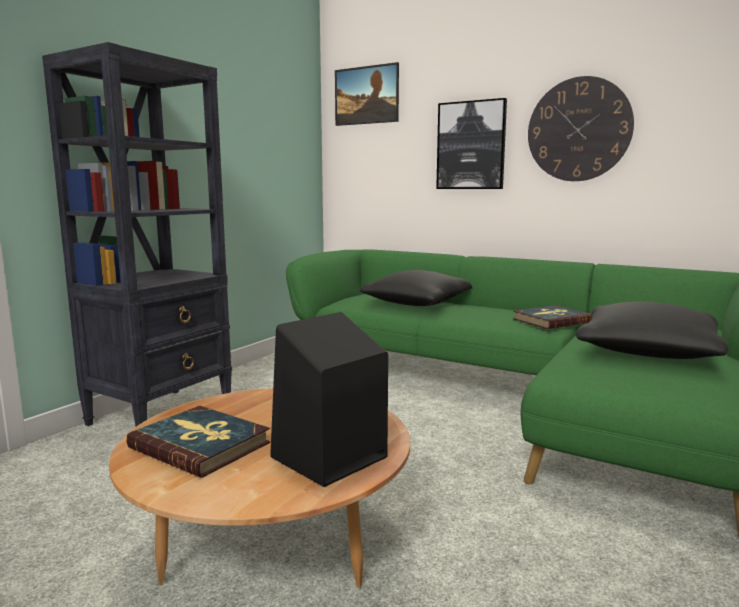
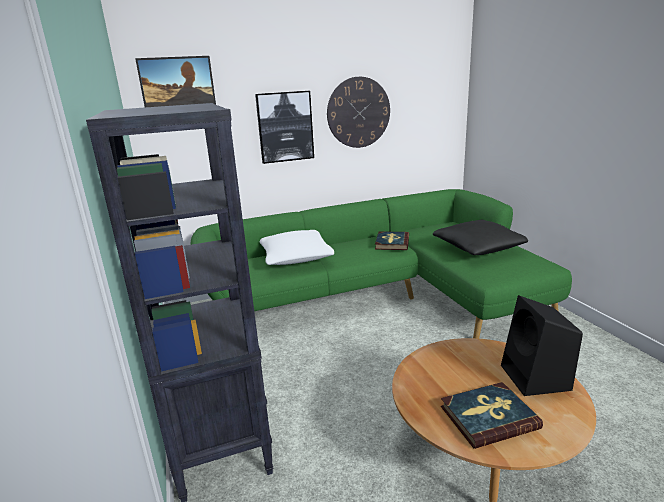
camera: 50 degrees left, 10 degrees up
black pillow [360,270,472,306] -> white pillow [260,230,334,265]

